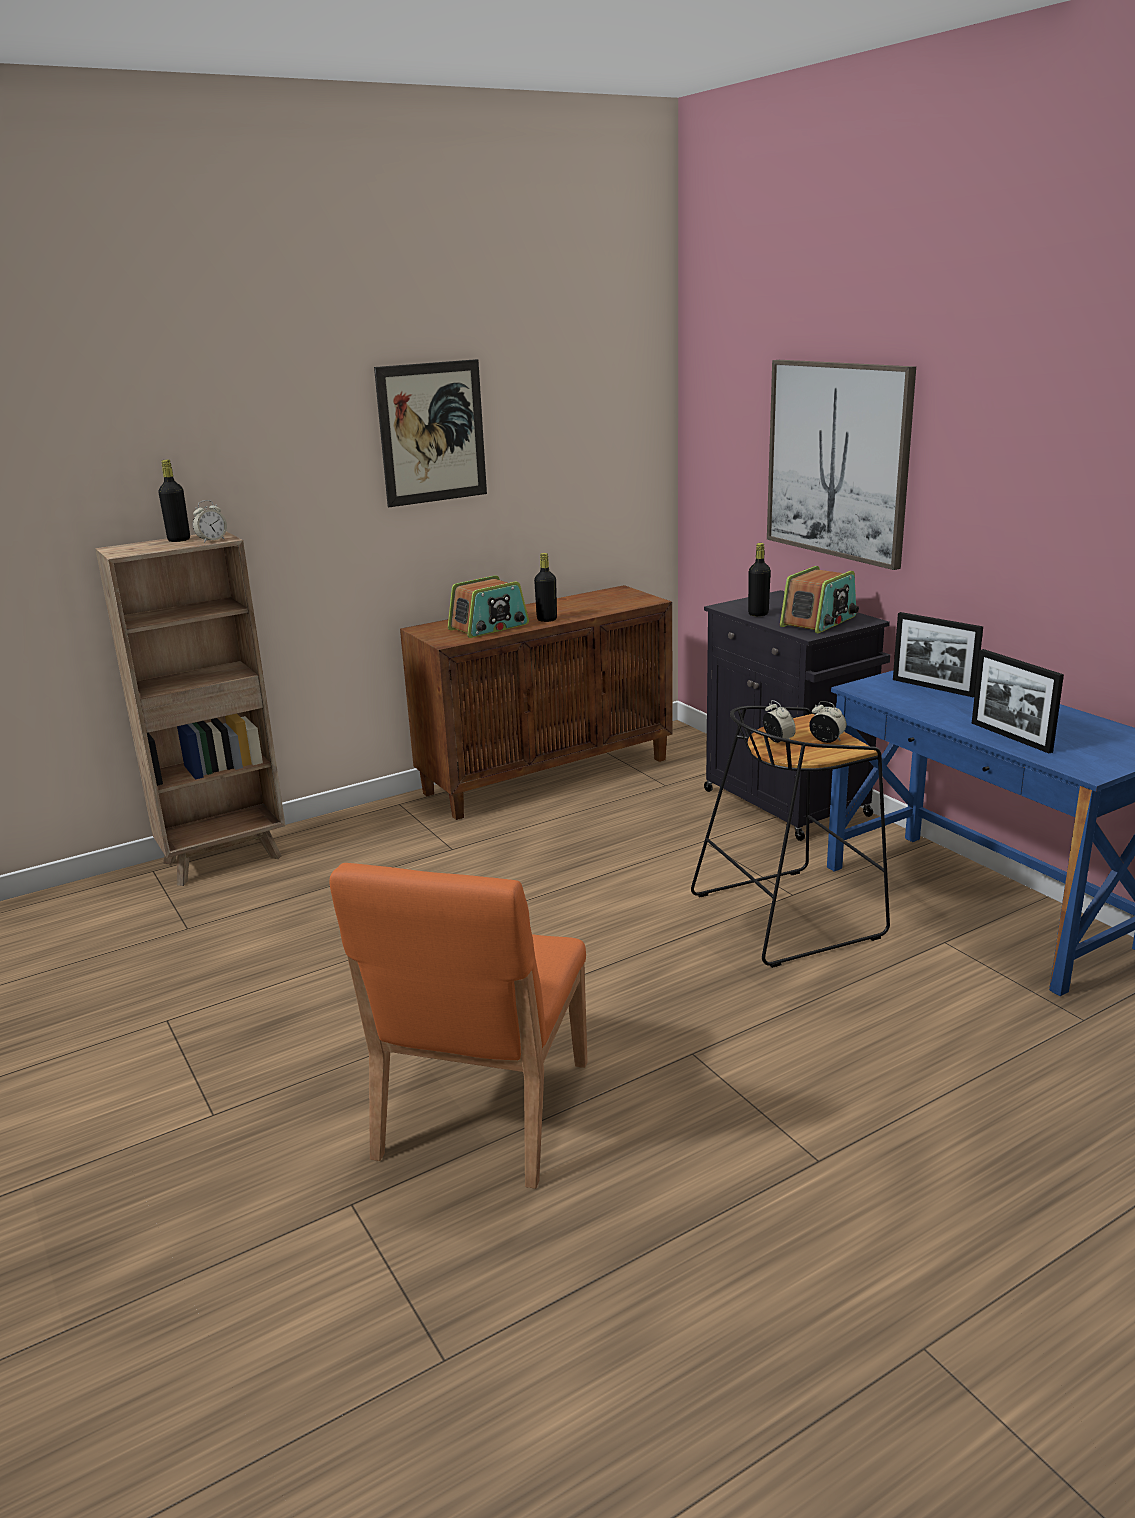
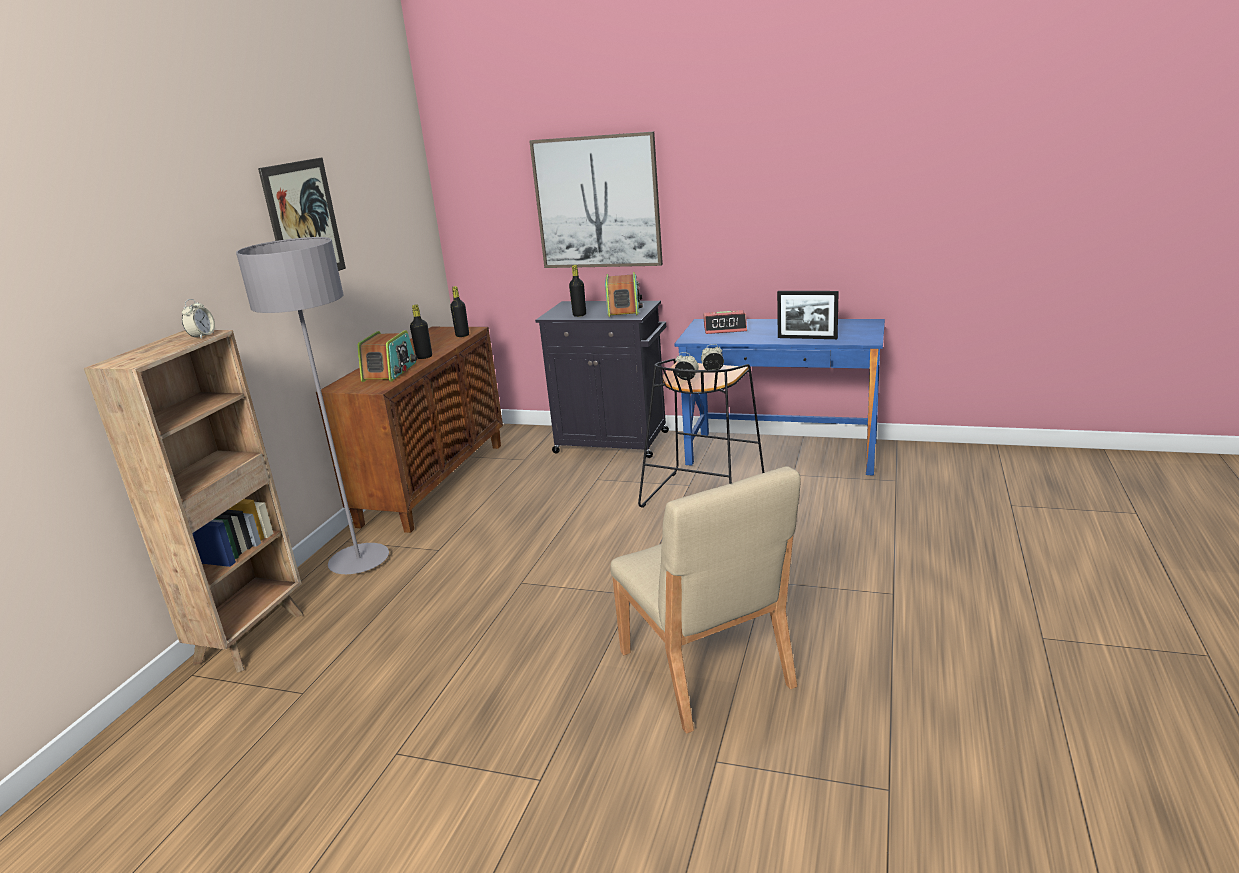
camera: 40 degrees left, 0 degrees up
black bottle [158,459,190,542] -> black bottle moved to [450,286,469,337]
orange chair [329,863,587,1189] -> beige chair [610,466,801,734]
picture frame [893,612,983,698] -> alarm clock [704,310,747,334]
none -> grey floor lamp [236,237,389,574]

